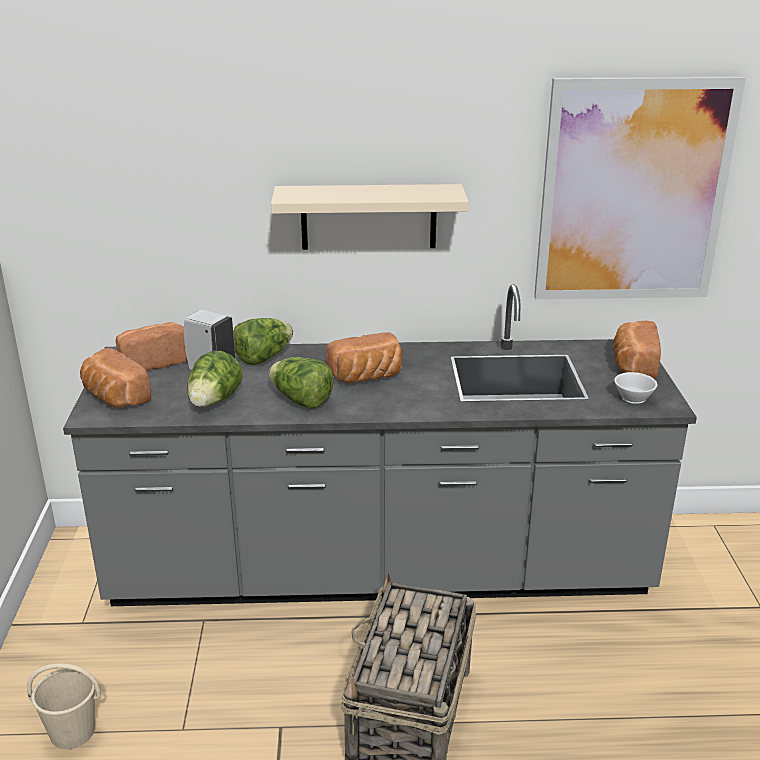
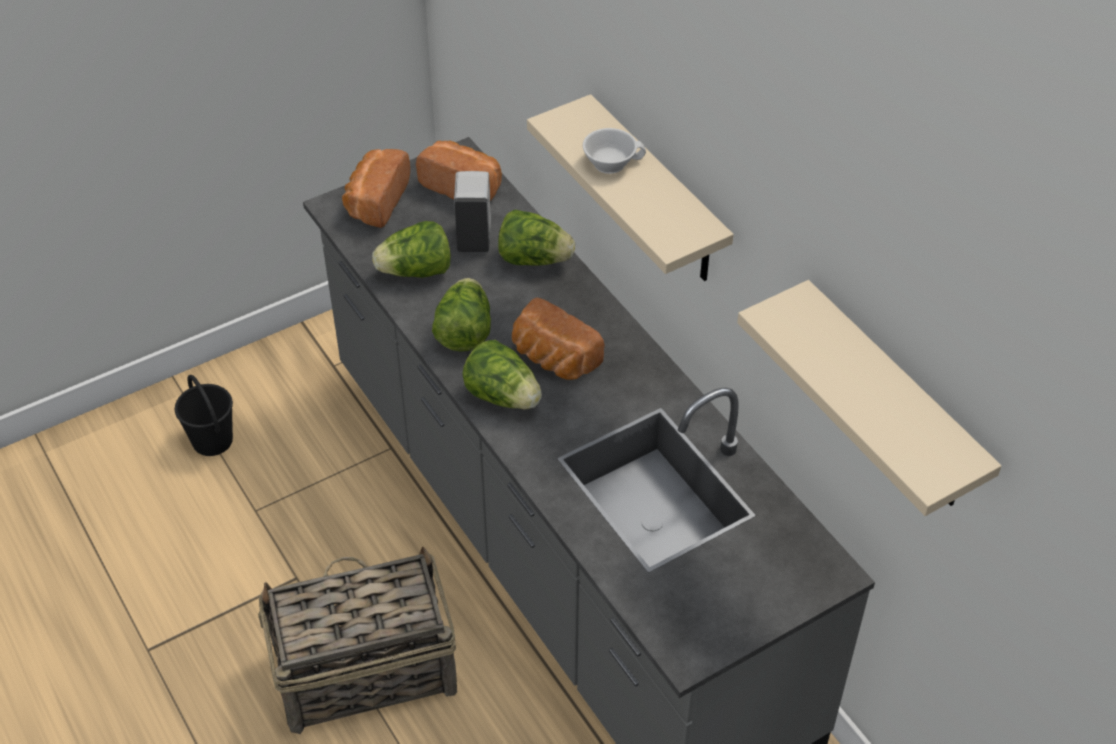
camera: 60 degrees right, 20 degrees up
beige bucket [27,663,101,749] -> black bucket [175,375,233,456]
picture [534,77,746,299] -> beige shelf [737,280,1001,516]
bread [613,321,661,379] -> none
white cup [614,372,657,404] -> white cup moved to [583,128,646,174]
none -> lettuce [462,340,542,409]

